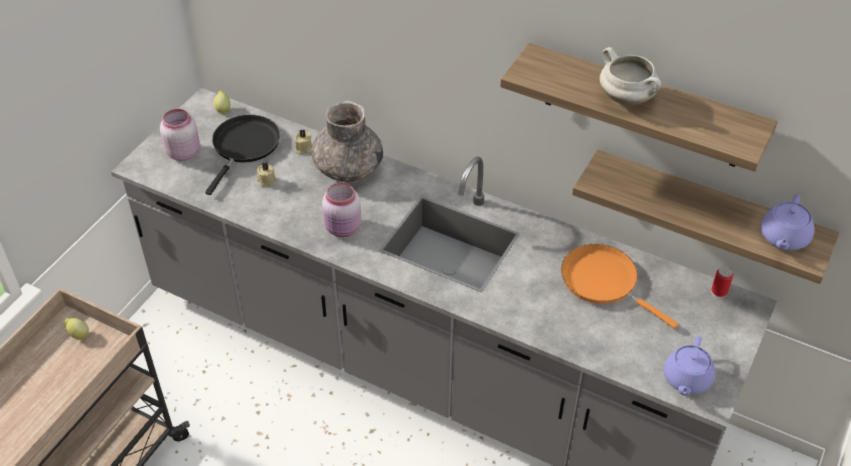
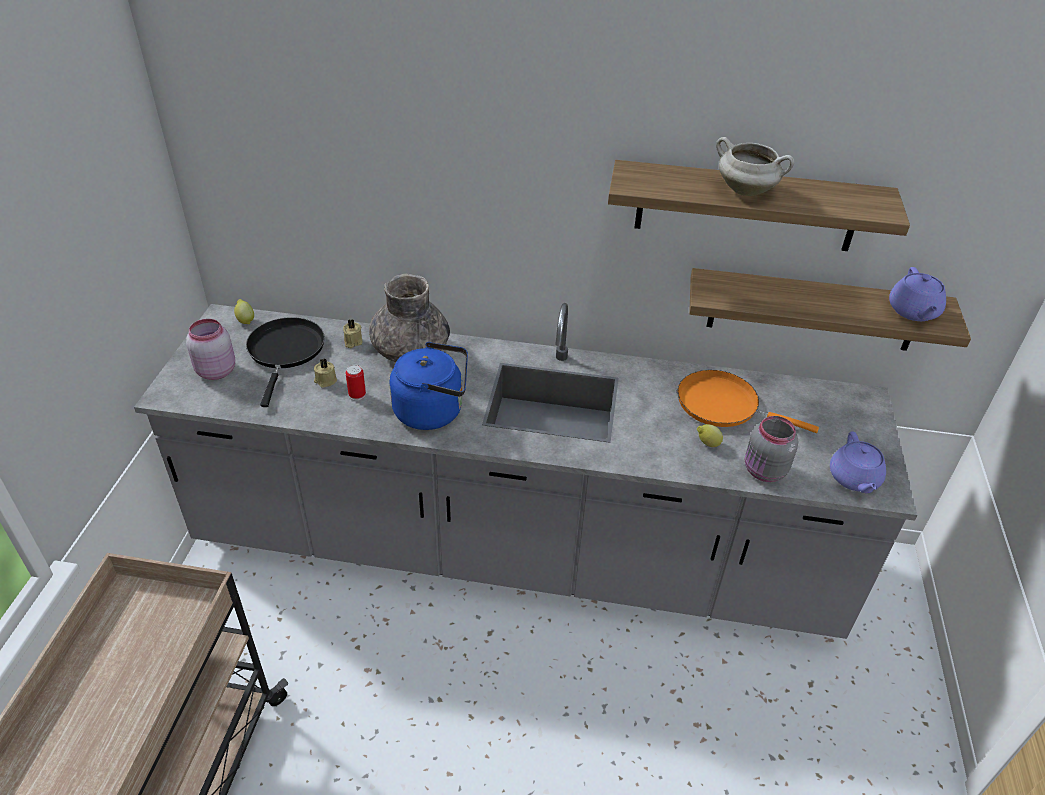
camera: 20 degrees left, 5 degrees down
lemon [65,318,89,340] -> lemon moved to [697,424,723,447]
pink jar [322,182,362,237] -> blue kettle [389,342,468,430]
can [711,266,733,298] -> can moved to [346,365,366,401]
none -> grey jar [745,416,798,482]

